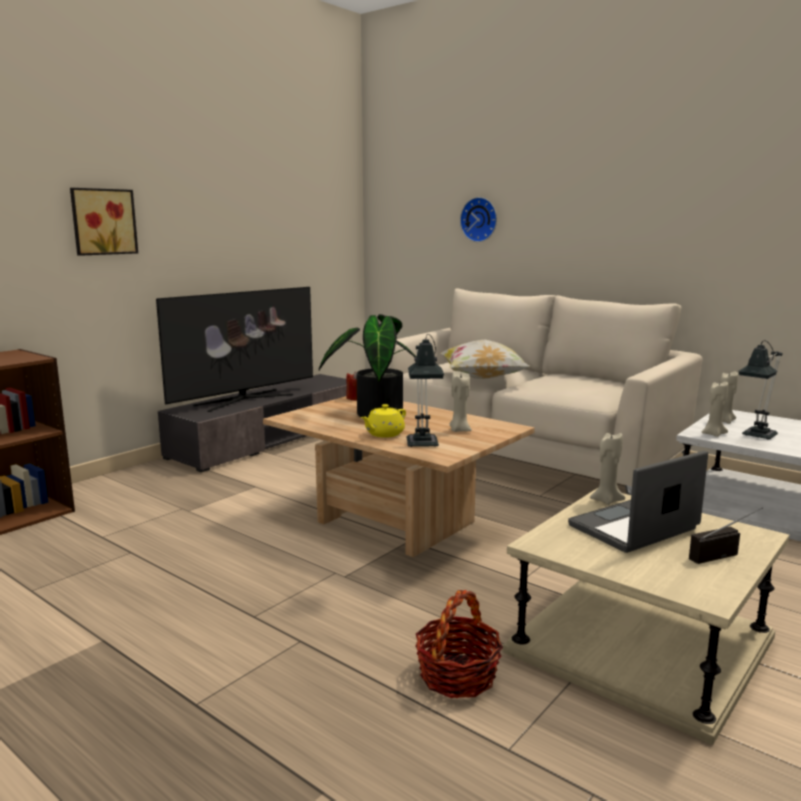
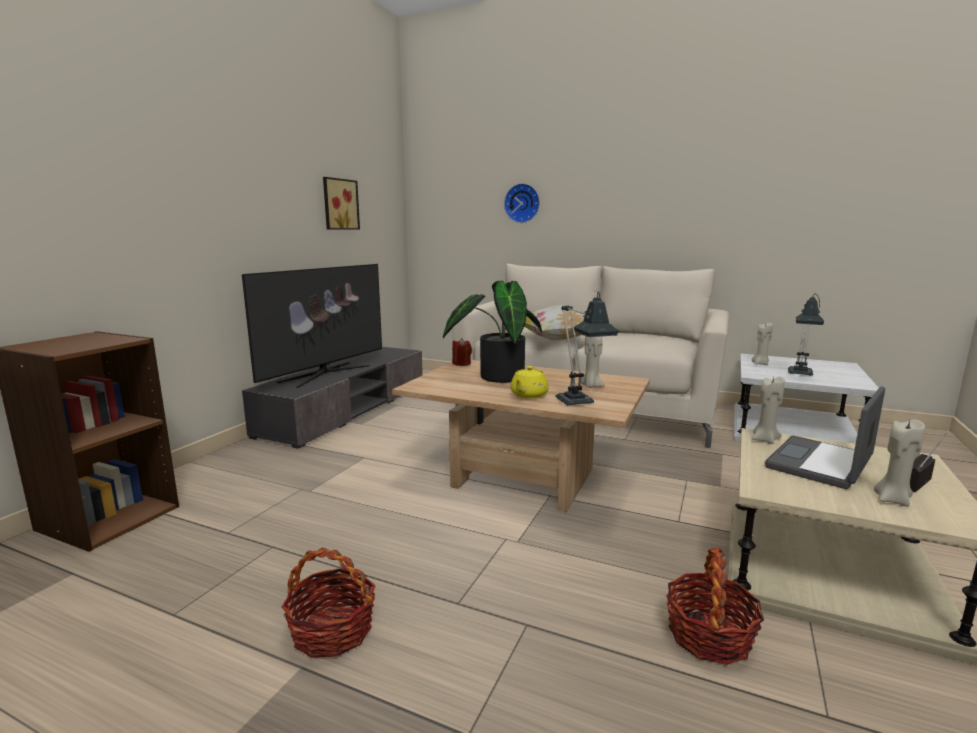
camera: 15 degrees left, 0 degrees up
picture [70,188,138,256] -> picture moved to [323,177,360,230]
beige candle [701,382,728,437] -> beige candle moved to [874,419,925,506]
none -> basket [282,547,376,658]

